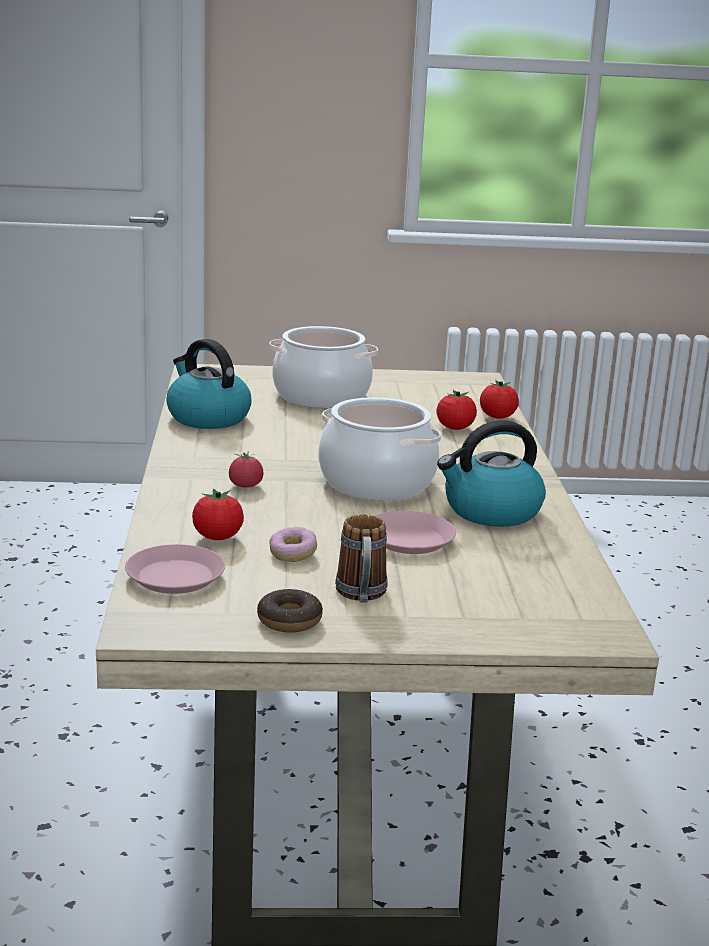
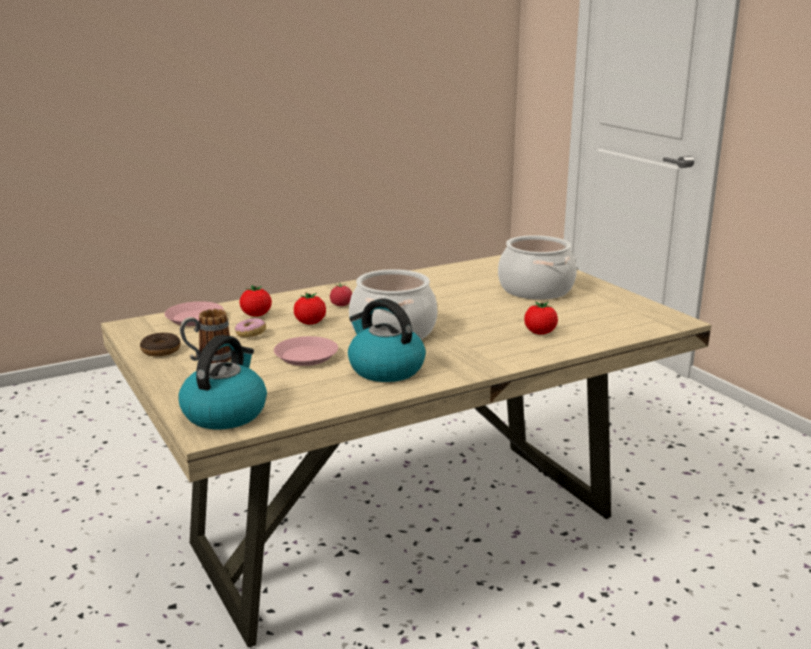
camera: 65 degrees right, 0 degrees up
kettle [166,339,252,429] -> kettle moved to [178,335,267,429]
tomato [480,380,519,419] -> tomato moved to [294,292,326,325]

